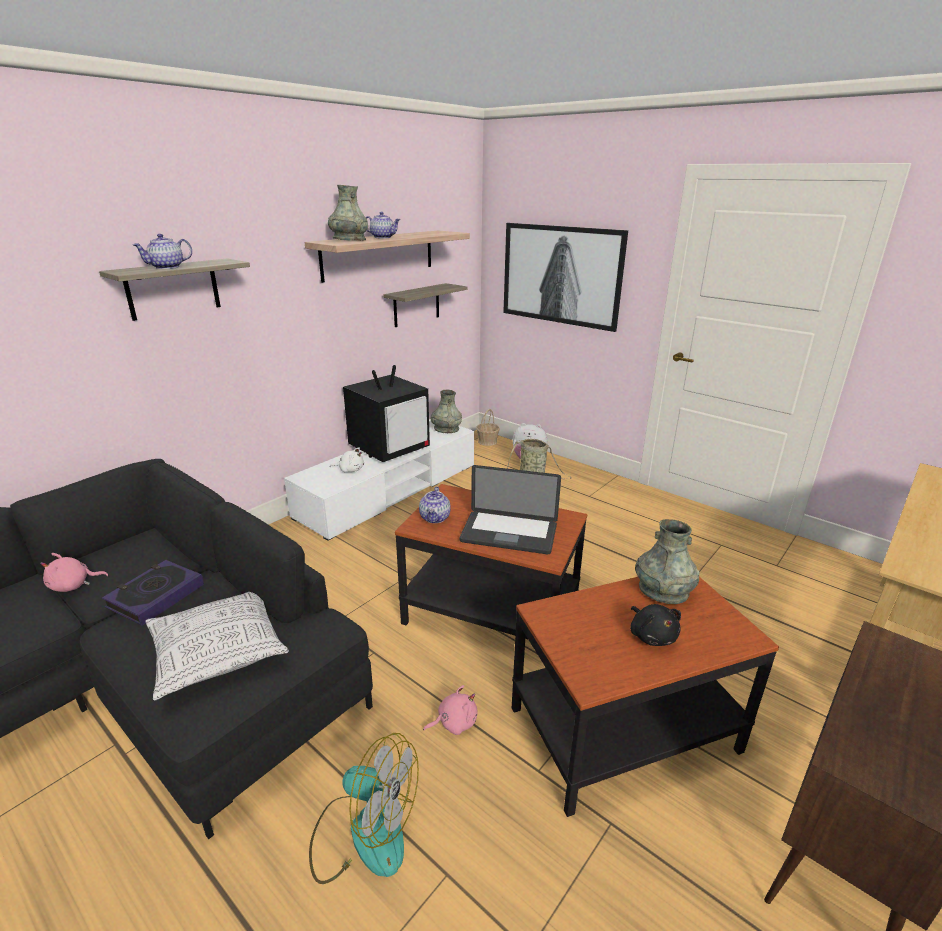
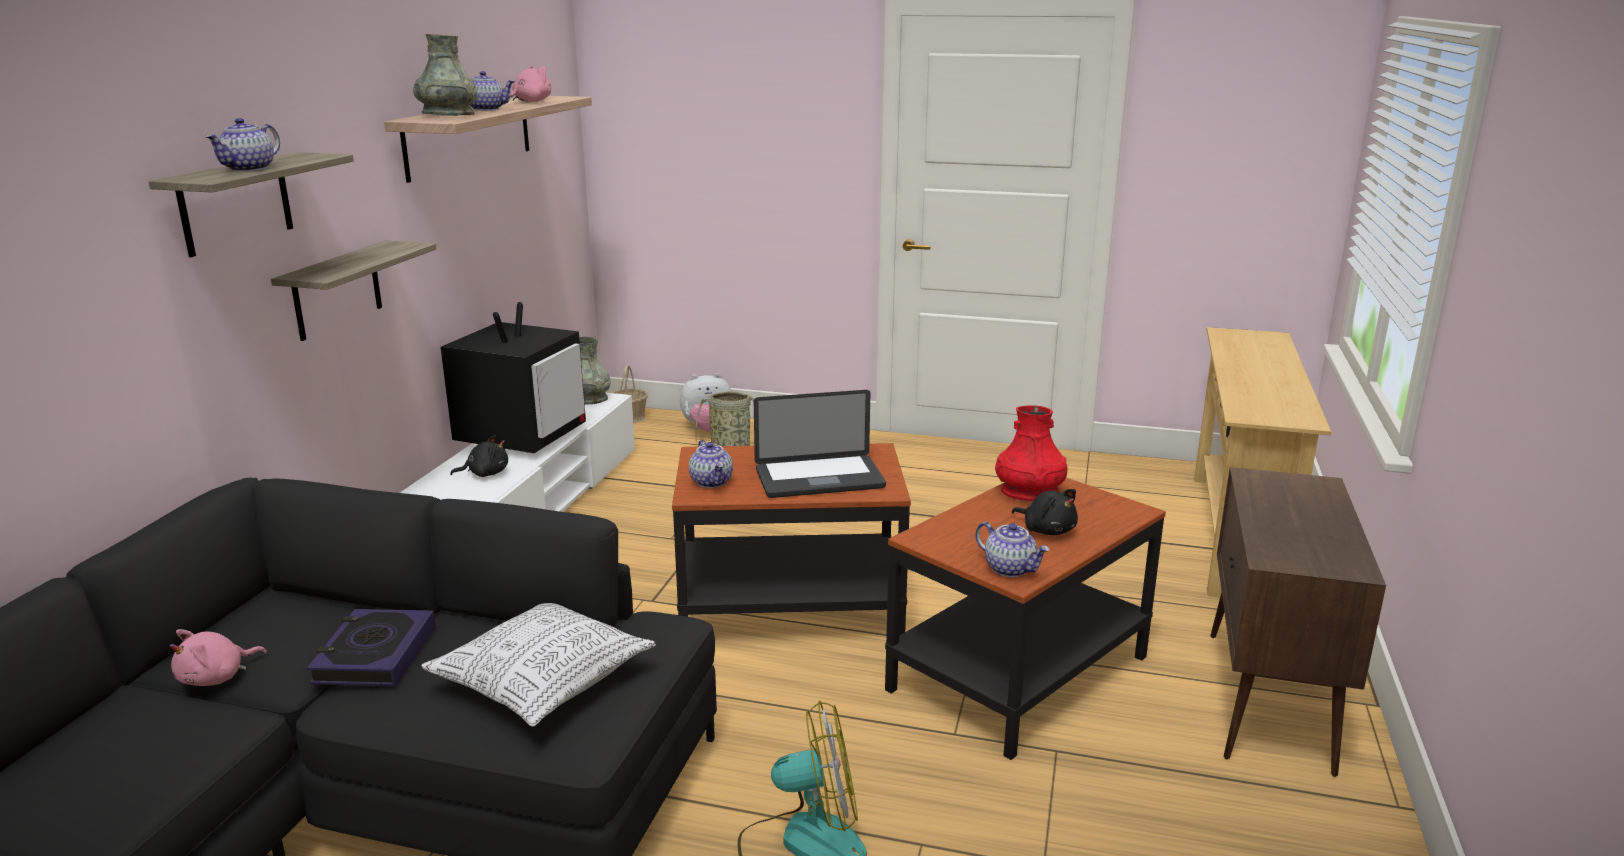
camera: 25 degrees left, 5 degrees down
white plush toy [330,447,364,472] -> black plush toy [450,435,508,477]
shelf [383,283,468,327] -> shelf moved to [271,240,436,341]
pink plush toy [423,685,477,735] -> pink plush toy moved to [510,66,551,102]
picture [503,223,628,332] -> none
grey vase [635,519,699,604] -> red vase [995,405,1067,501]
none -> teapot [975,522,1050,577]

